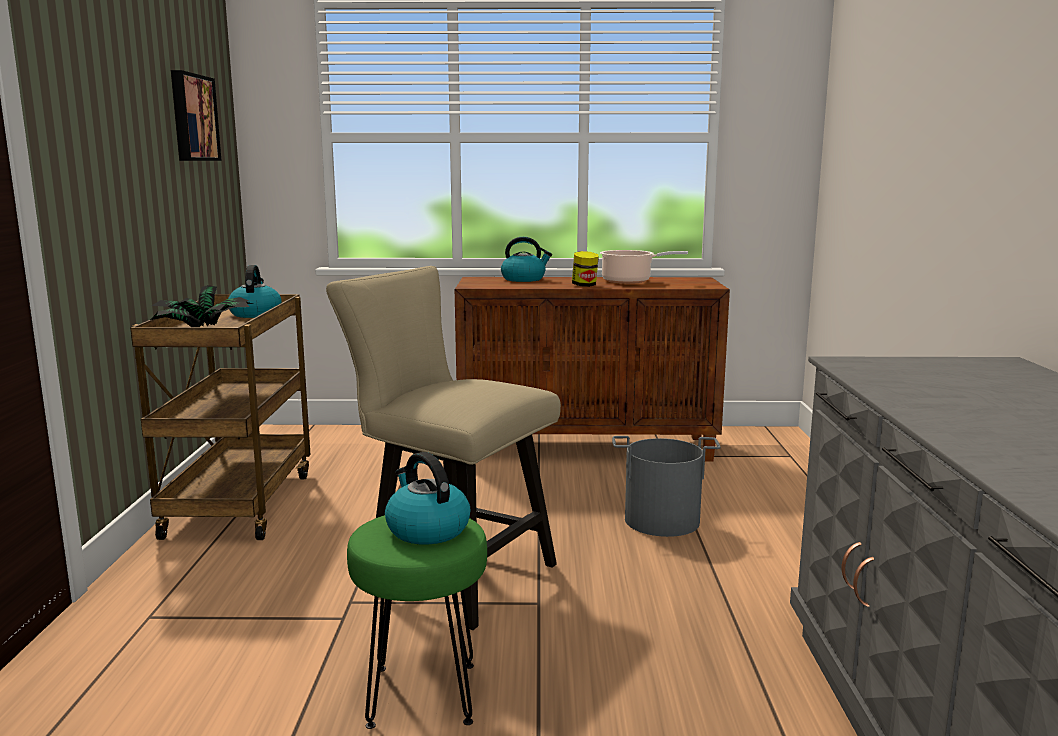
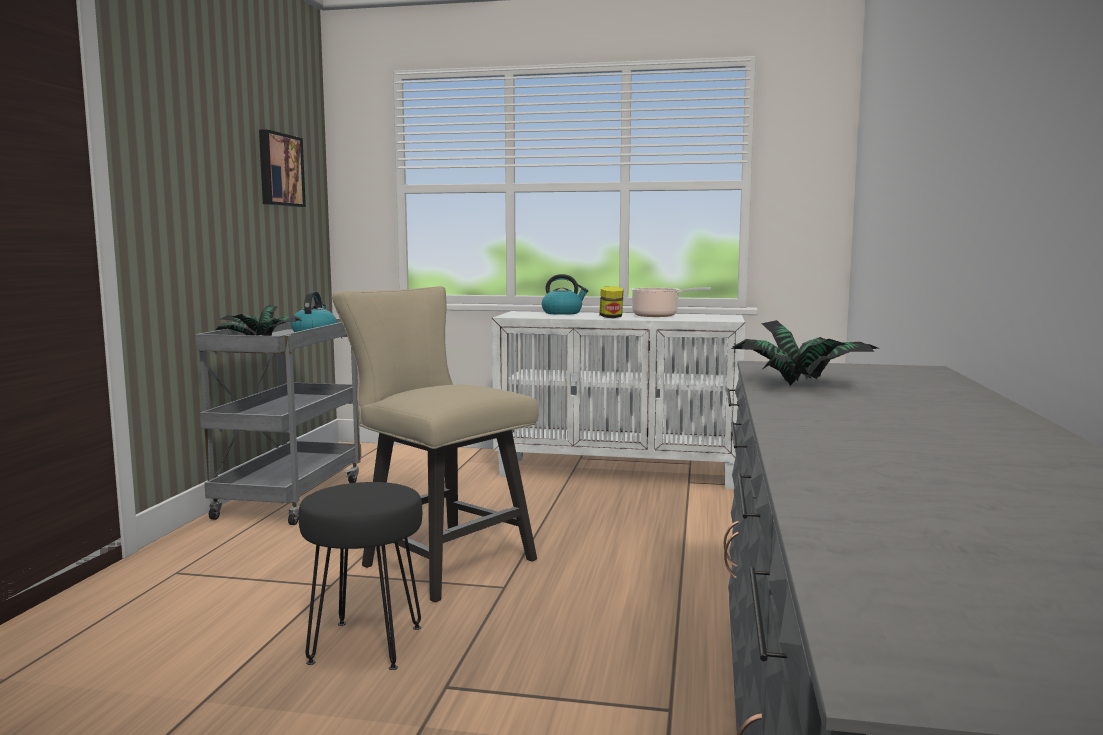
camera: 10 degrees right, 5 degrees down
brown cart [130,294,311,540] -> grey cart [195,319,361,525]
green stool [347,515,487,729] -> black stool [298,482,422,670]
kettle [385,452,471,544] -> none
brown cabinet [455,277,730,462] -> white cabinet [492,311,745,489]
grey bucket [612,436,721,537] -> none
none -> potted plant [731,320,880,386]

